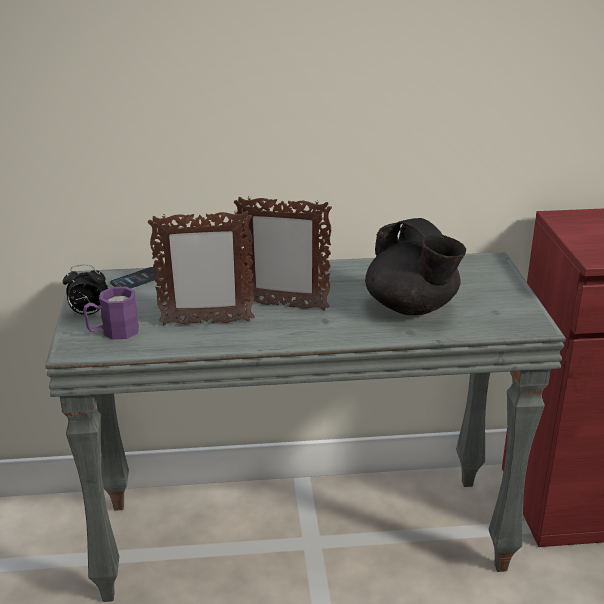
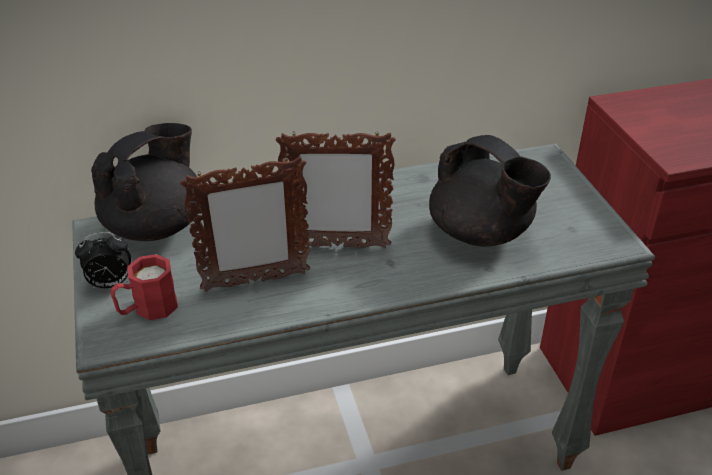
camera: 10 degrees left, 10 degrees up
purple mug [83,287,139,340] -> red mug [111,254,178,320]
phone [110,267,162,289] -> black teapot [91,123,201,241]

